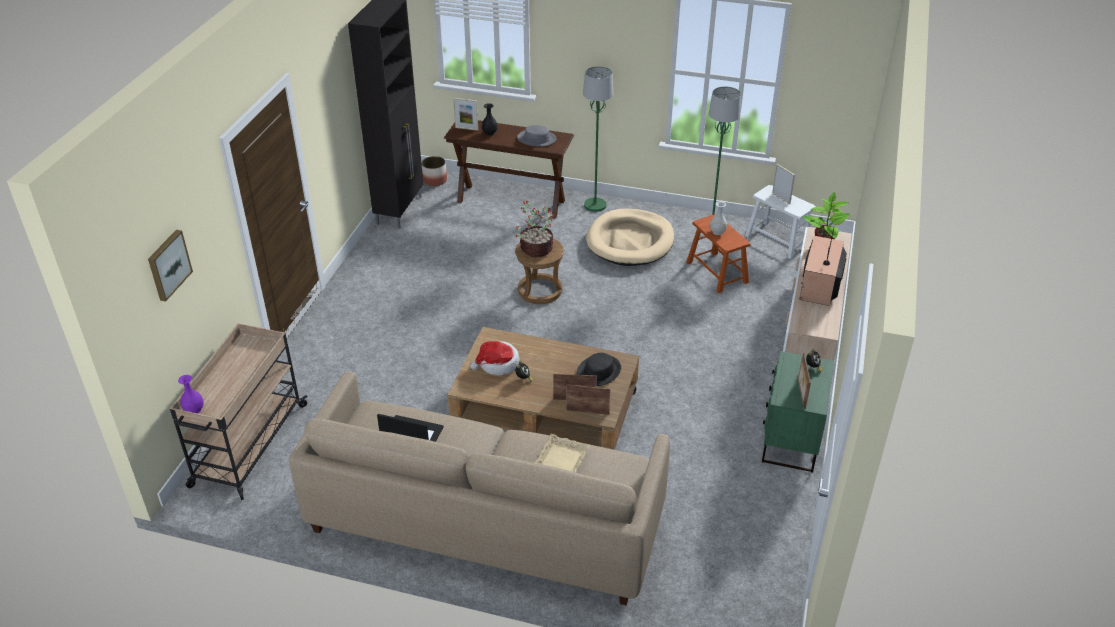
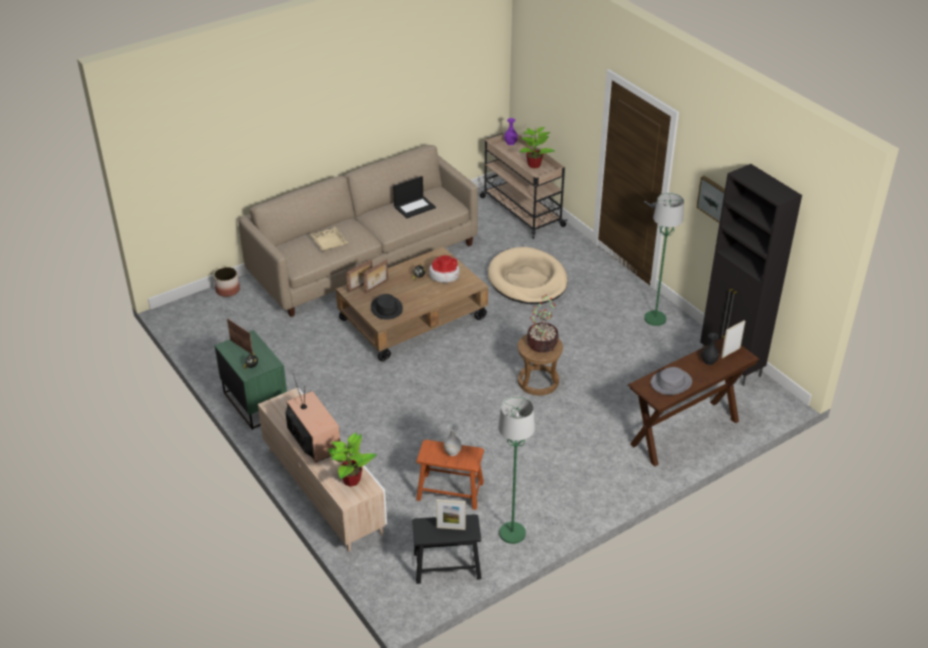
camera: 130 degrees right, 0 degrees up
picture [148,230,193,301] -> picture moved to [696,176,725,223]
planter [421,156,447,186] -> planter moved to [214,267,240,297]
green floor lamp [583,66,614,212] -> green floor lamp moved to [644,193,684,326]
beige dog bed [586,209,674,266] -> beige dog bed moved to [488,247,568,304]
white stool [745,185,816,259] -> black stool [412,514,482,584]
none -> potted plant [520,127,555,169]

